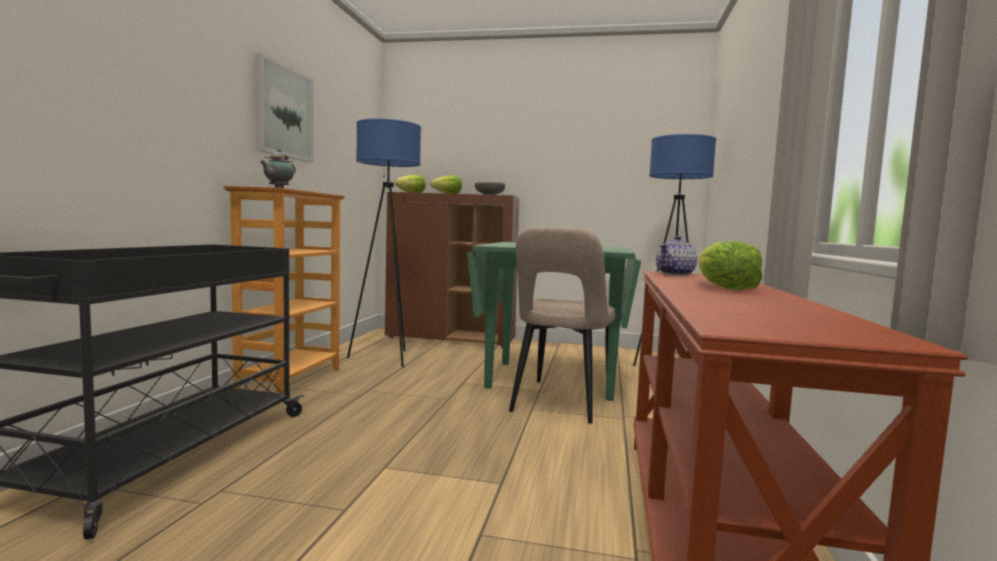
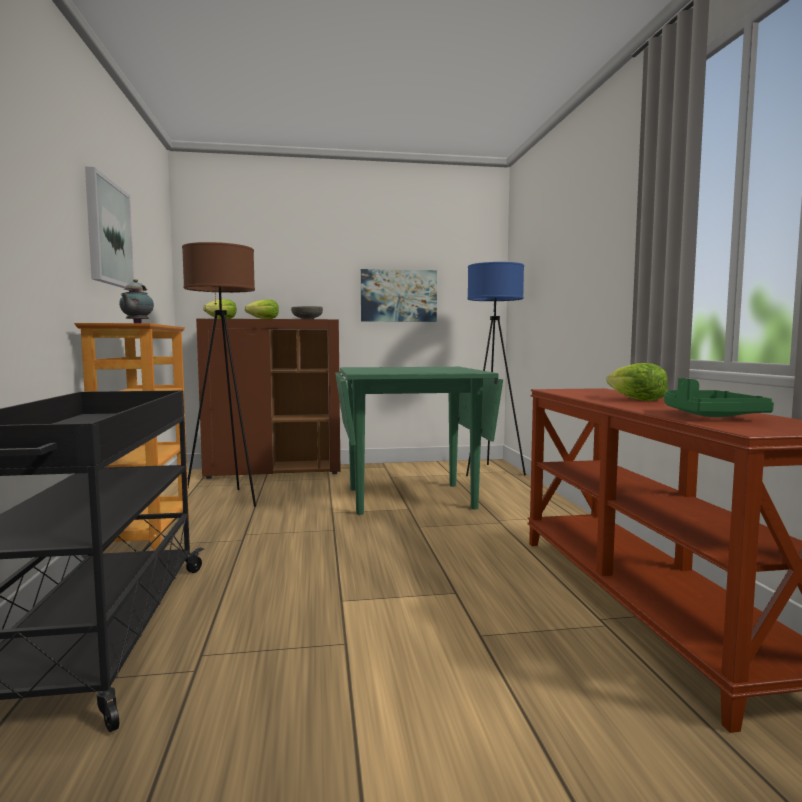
camera: 20 degrees left, 0 degrees up
blue floor lamp [347,119,421,367] -> brown floor lamp [182,242,256,507]
beige chair [509,227,616,424] -> none
teapot [656,236,697,275] -> none
none -> picture [361,269,437,322]
none -> green tray [664,378,774,417]

